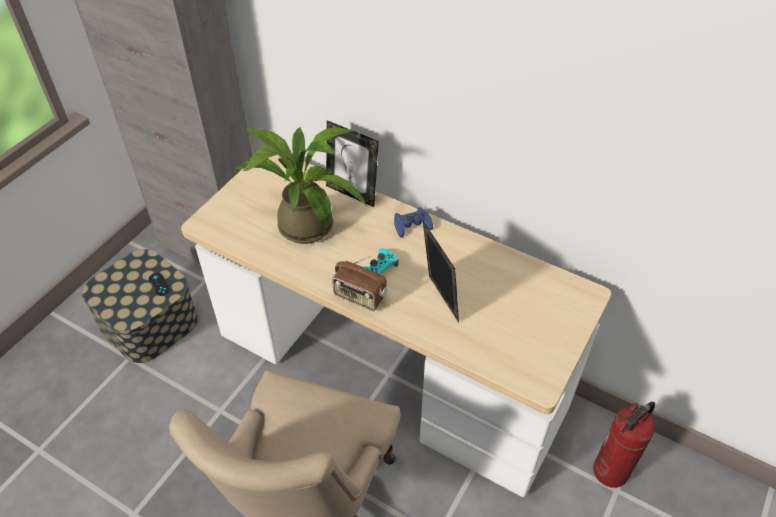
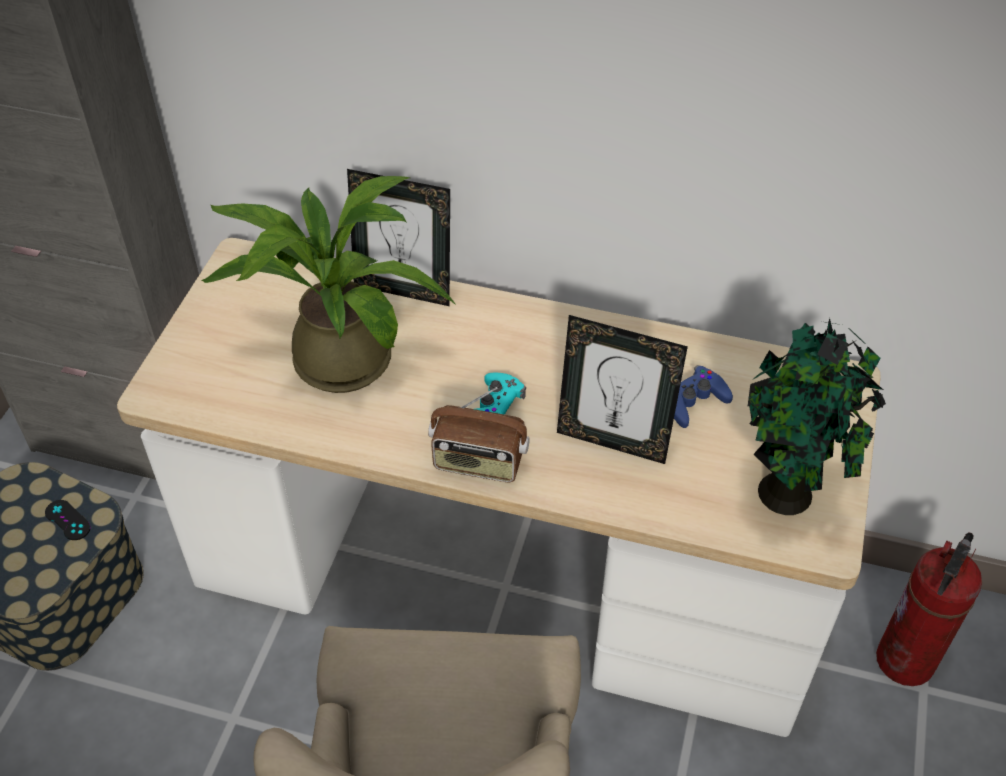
camera: 15 degrees left, 0 degrees up
blue game controller [394,207,433,238] -> blue game controller moved to [674,365,733,428]
picture frame [423,221,459,323] -> picture frame turned 150 degrees clockwise [557,315,688,464]
none -> potted plant [747,318,886,515]

